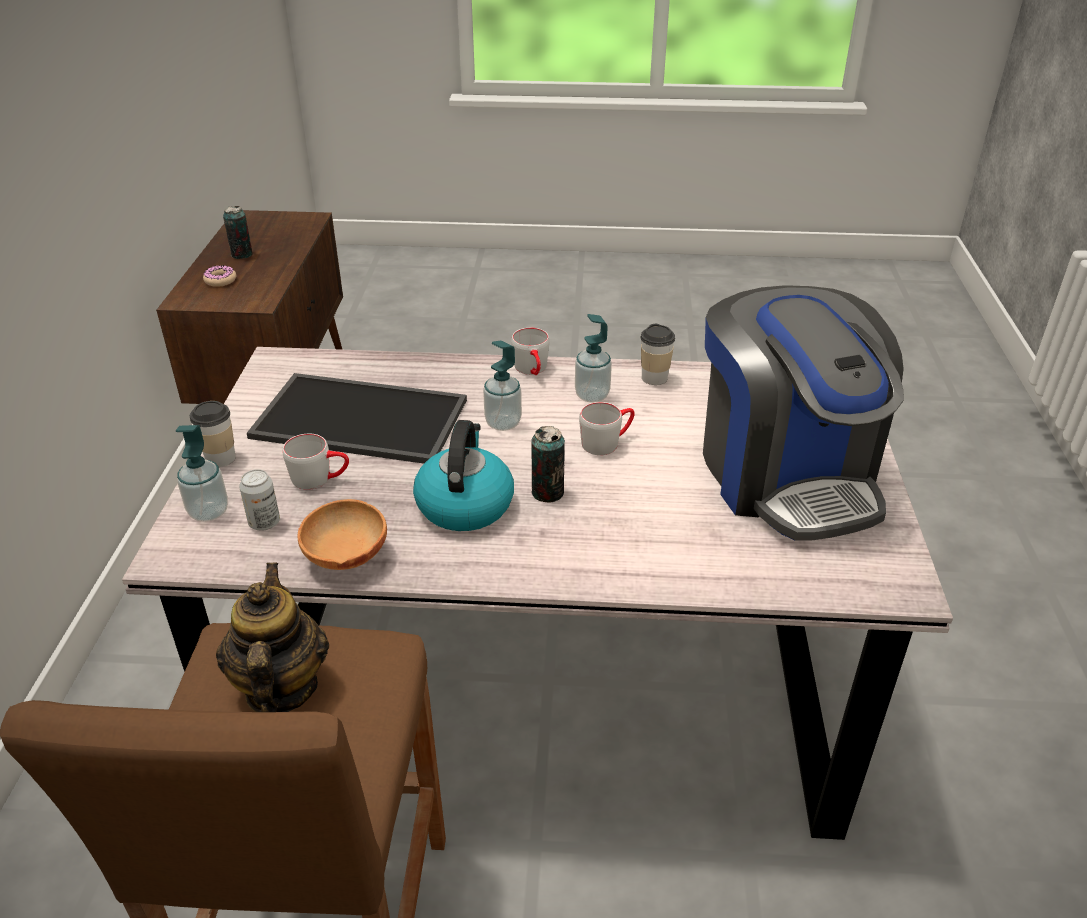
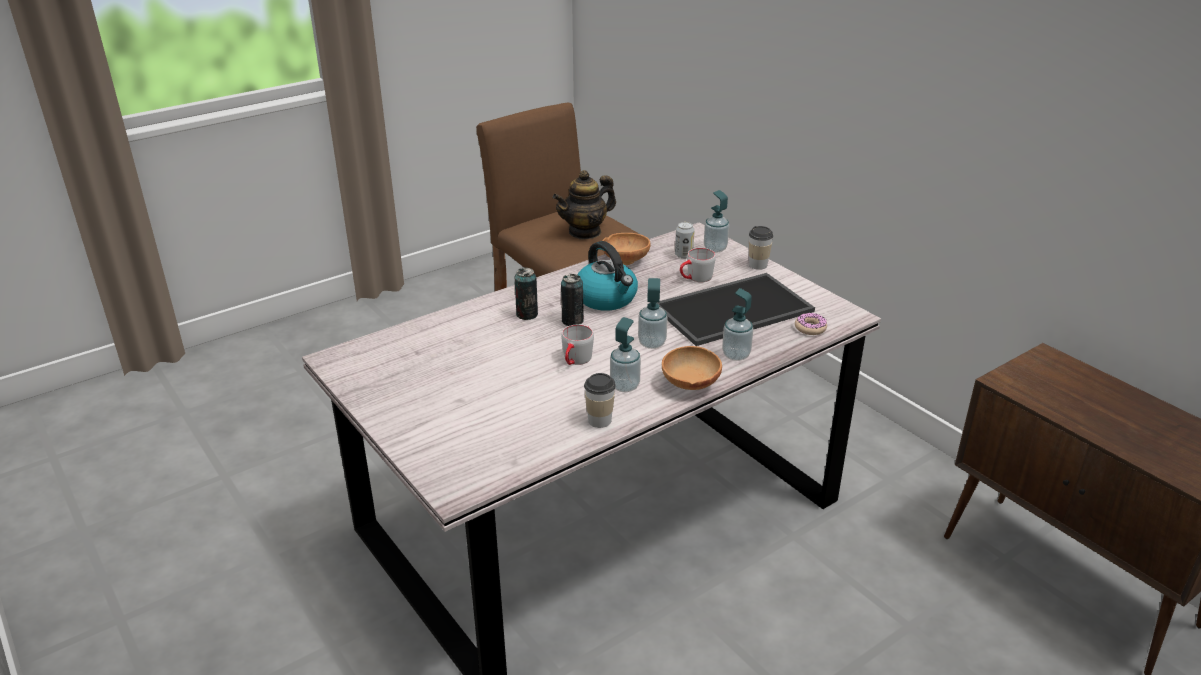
camera: 140 degrees right, 5 degrees down
donut [203,266,236,287] -> donut moved to [795,313,827,335]
teapot [216,562,329,712] -> teapot turned 105 degrees clockwise [552,170,616,240]
can [223,206,253,259] -> can moved to [515,267,538,320]
grey mug [511,328,550,375] -> brown bowl [662,346,722,390]
coffee machine [703,285,904,541] -> none
none -> soap dispenser [722,288,753,361]

